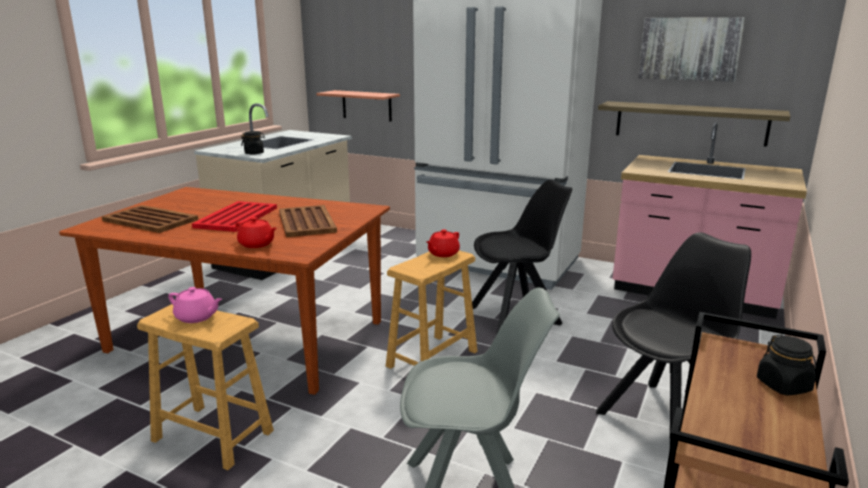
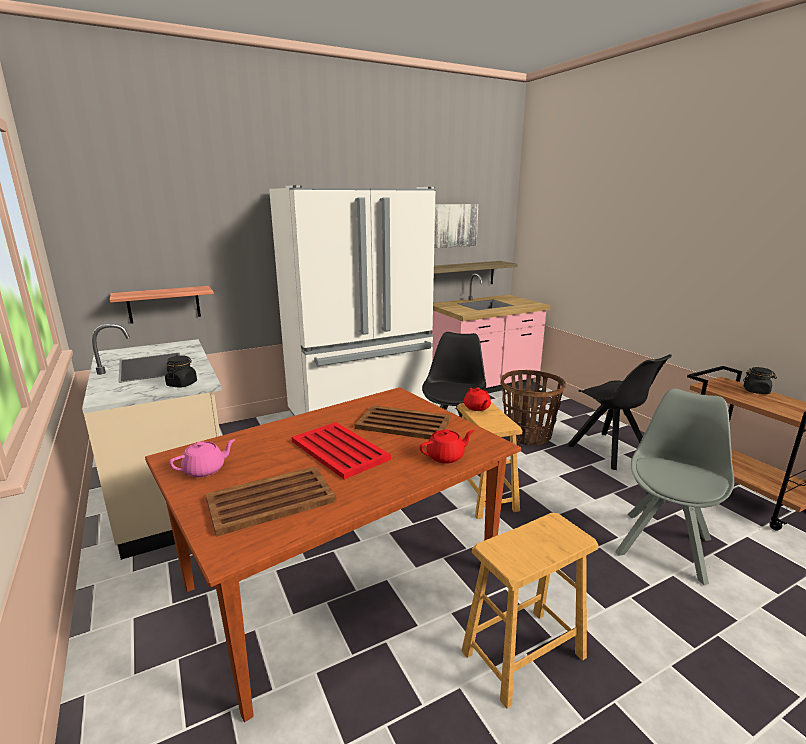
camera: 55 degrees left, 0 degrees up
pink teapot [168,287,222,323] -> pink teapot moved to [169,439,236,478]
black chair [596,232,751,444] -> black chair turned 150 degrees clockwise [567,354,672,470]
none -> basket [501,370,566,446]

